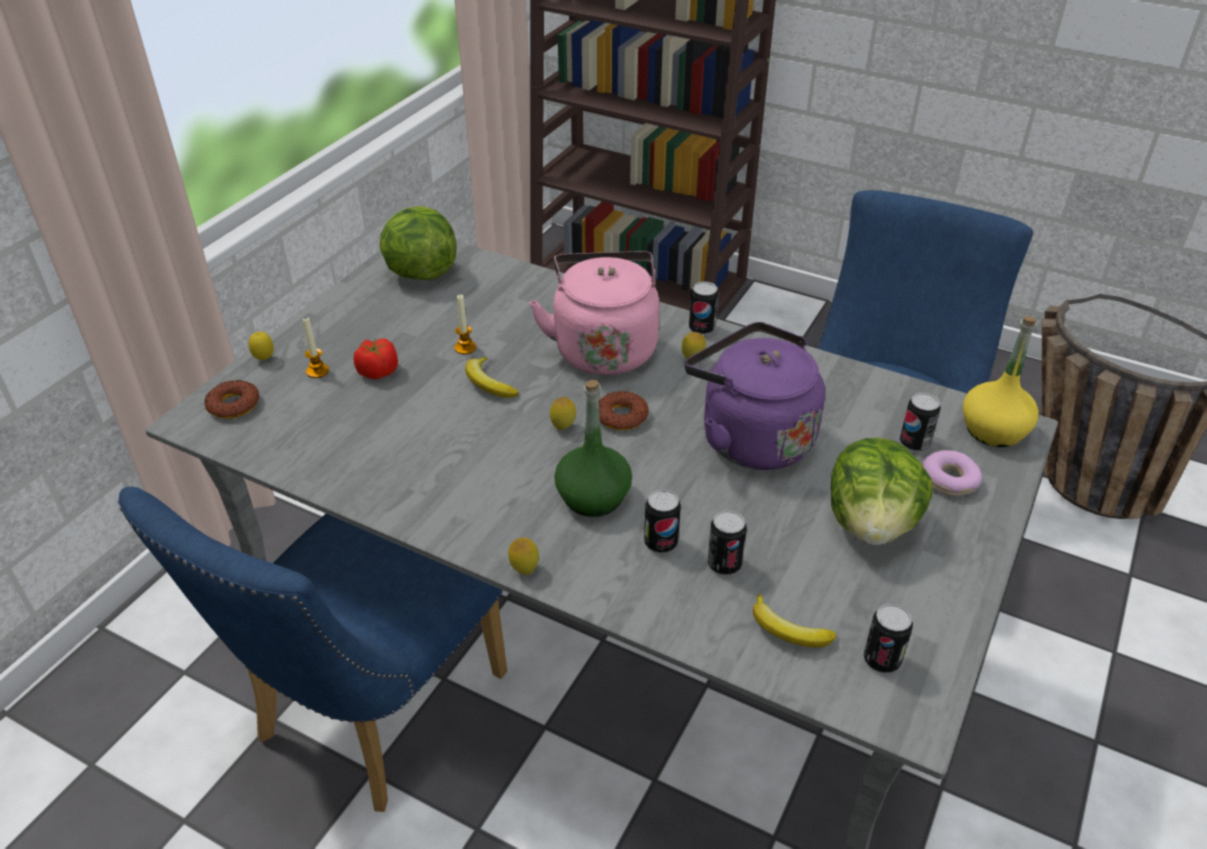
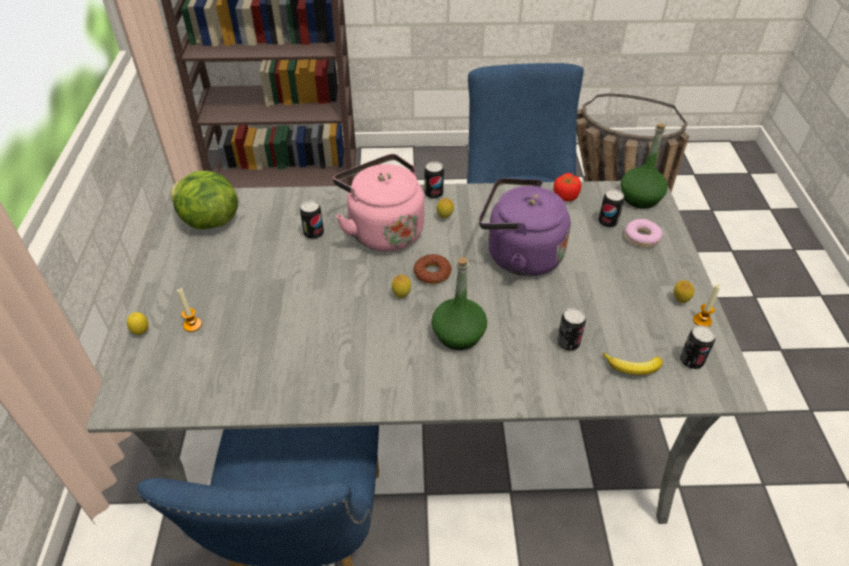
camera: 30 degrees left, 5 degrees up
donut [204,380,259,419] -> none
tomato [354,338,398,379] -> tomato moved to [553,173,581,201]
candle [455,294,476,355] -> candle moved to [693,284,720,327]
banana [465,357,519,398] -> none
lemon [508,537,539,575] -> lemon moved to [674,280,694,303]
can [644,489,681,553] -> can moved to [300,200,324,240]
lettuce [831,438,932,545] -> none
yellow bottle [963,316,1039,447] -> green bottle [621,124,668,209]

